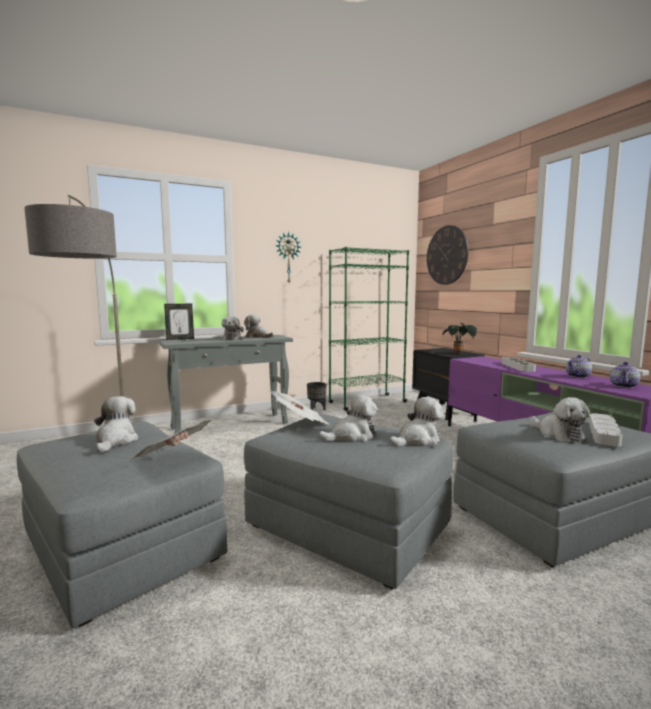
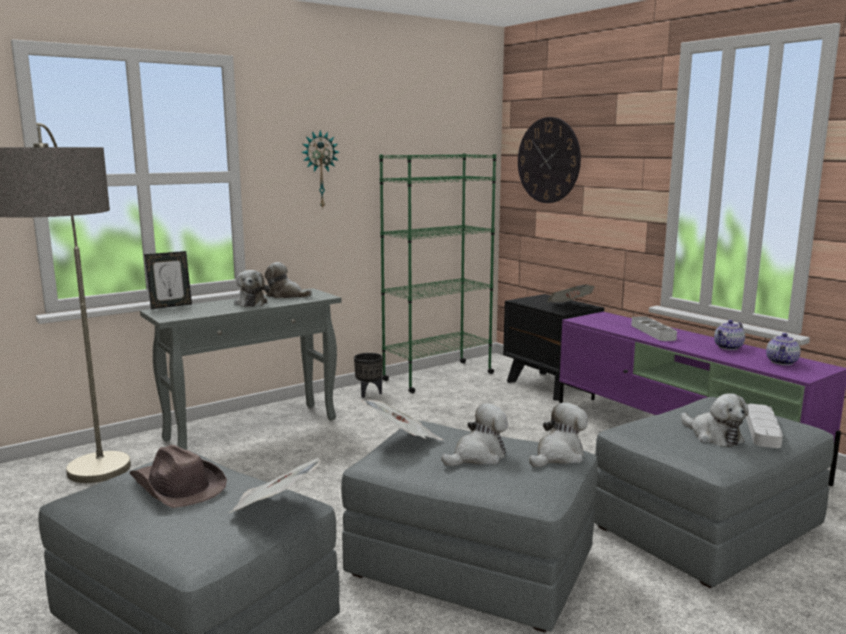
camera: 10 degrees left, 5 degrees up
plush toy [94,396,138,453] -> brown hat [129,445,227,508]
potted plant [443,323,477,354] -> newspaper [547,284,595,302]

